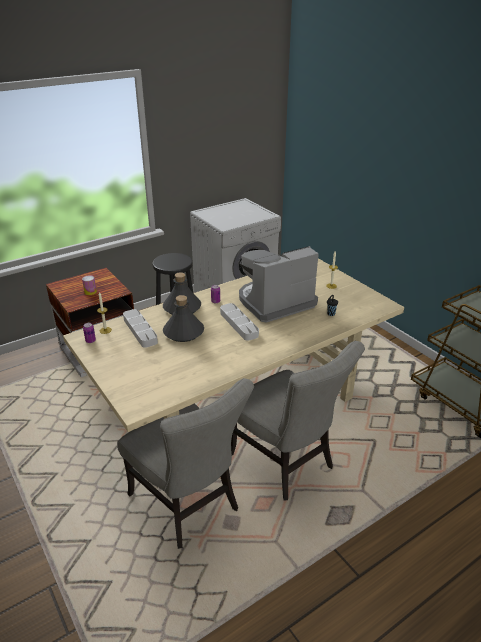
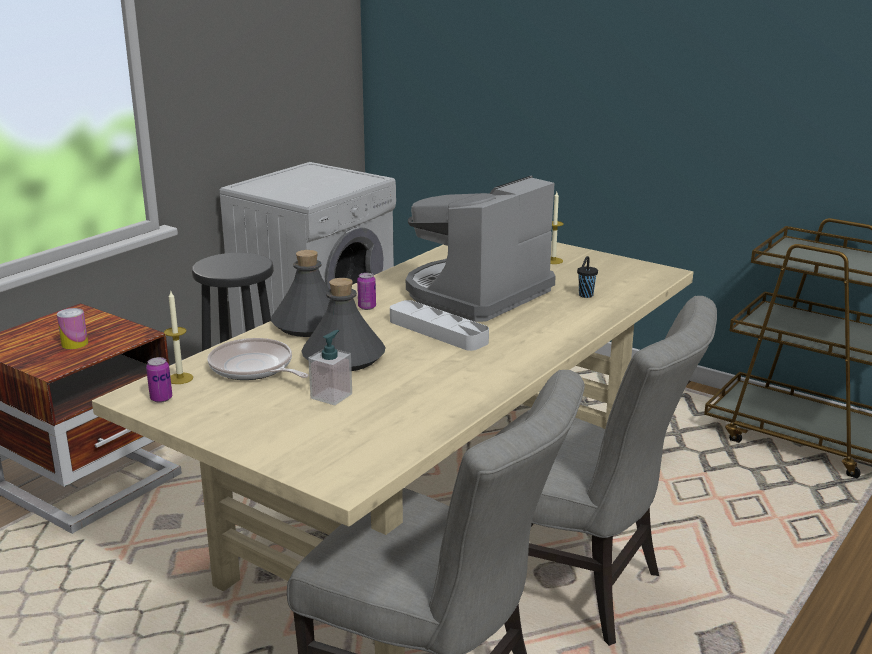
camera: 20 degrees left, 10 degrees down
grey tray [123,309,158,348] -> frying pan [208,338,309,380]
none -> soap dispenser [308,330,352,405]

